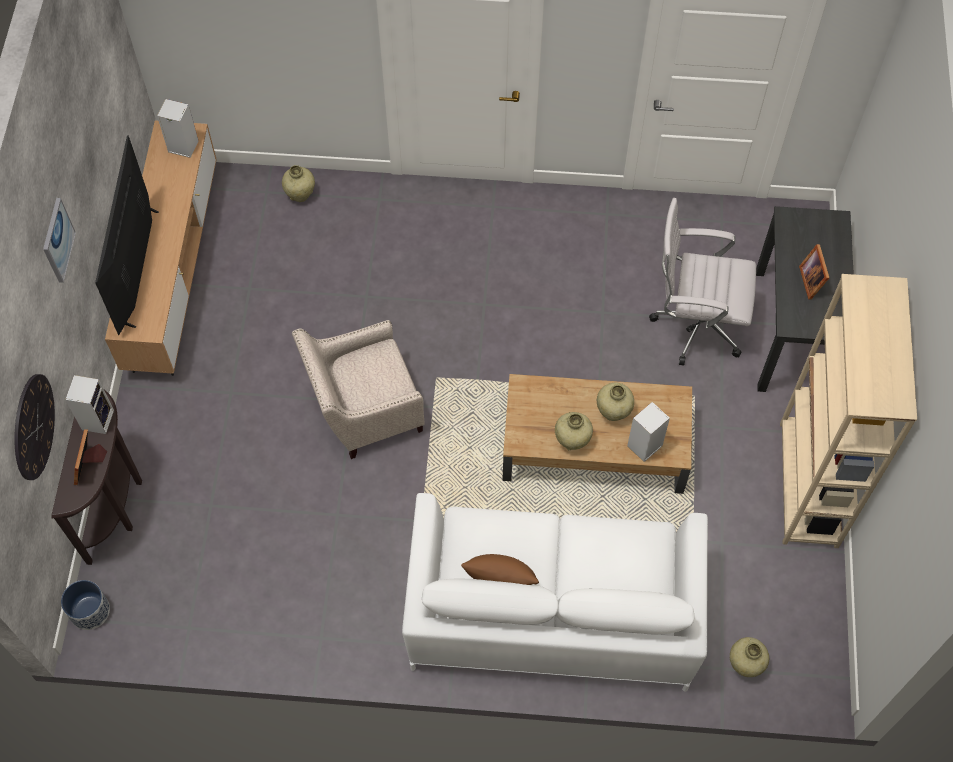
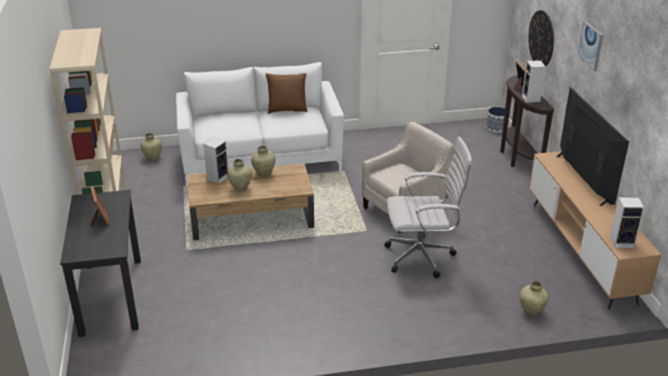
camera: 165 degrees right, 30 degrees down
white office chair [649,198,756,365] -> white office chair moved to [385,137,472,278]

